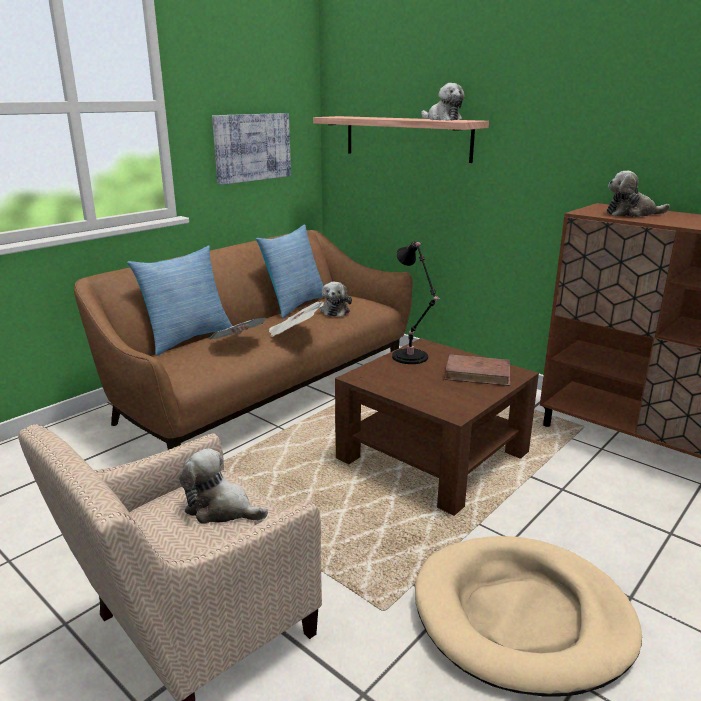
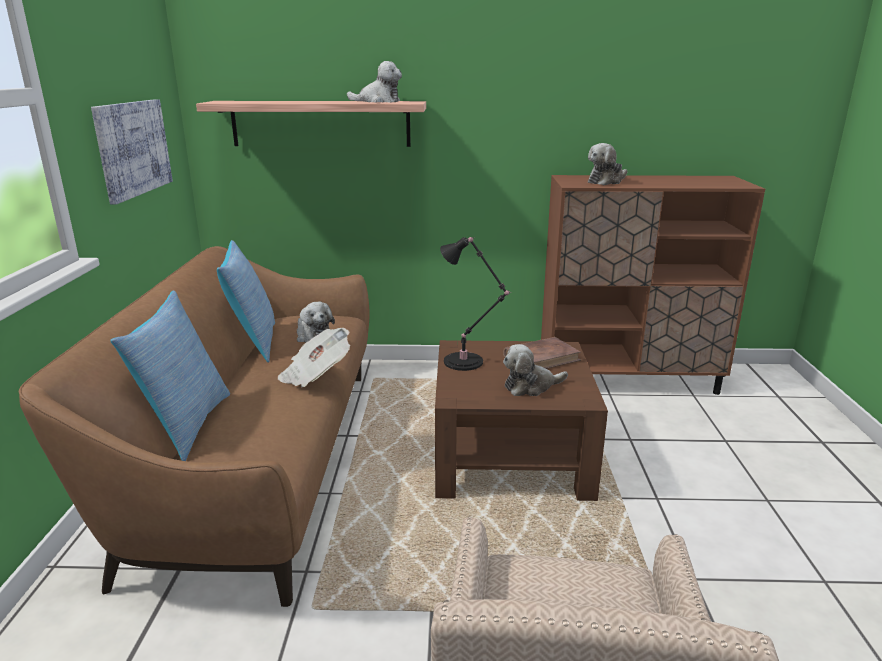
camera: 40 degrees left, 0 degrees up
plush toy [179,448,268,524] -> plush toy moved to [503,344,568,396]
newspaper [209,318,266,340] -> none
beige dog bed [415,536,642,697] -> none

